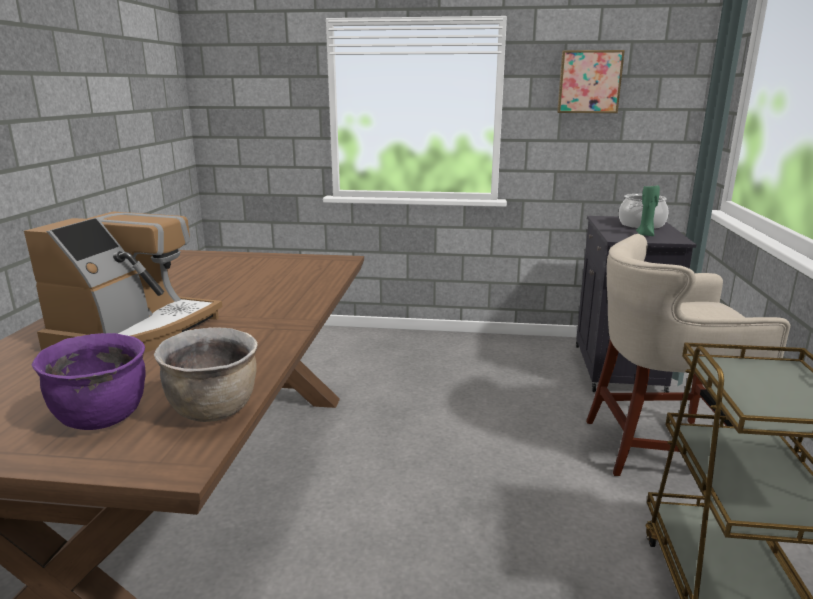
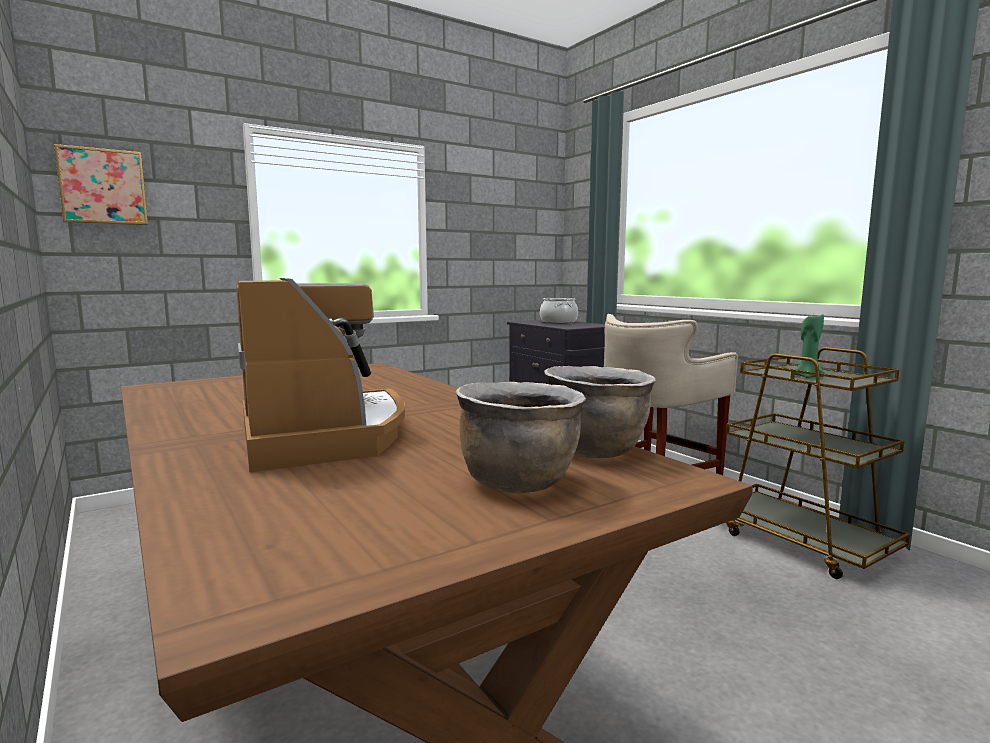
camera: 40 degrees left, 10 degrees down
purple cooking pot [32,333,146,430] -> brown cooking pot [456,382,586,493]
picture [557,50,625,113] -> picture moved to [54,144,148,225]
green candle [636,185,660,236] -> green candle moved to [795,314,826,378]

